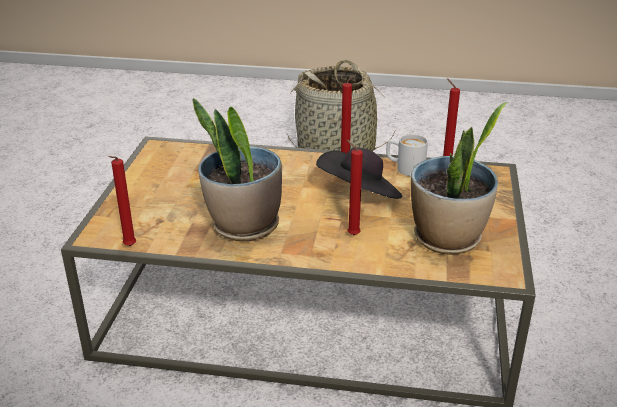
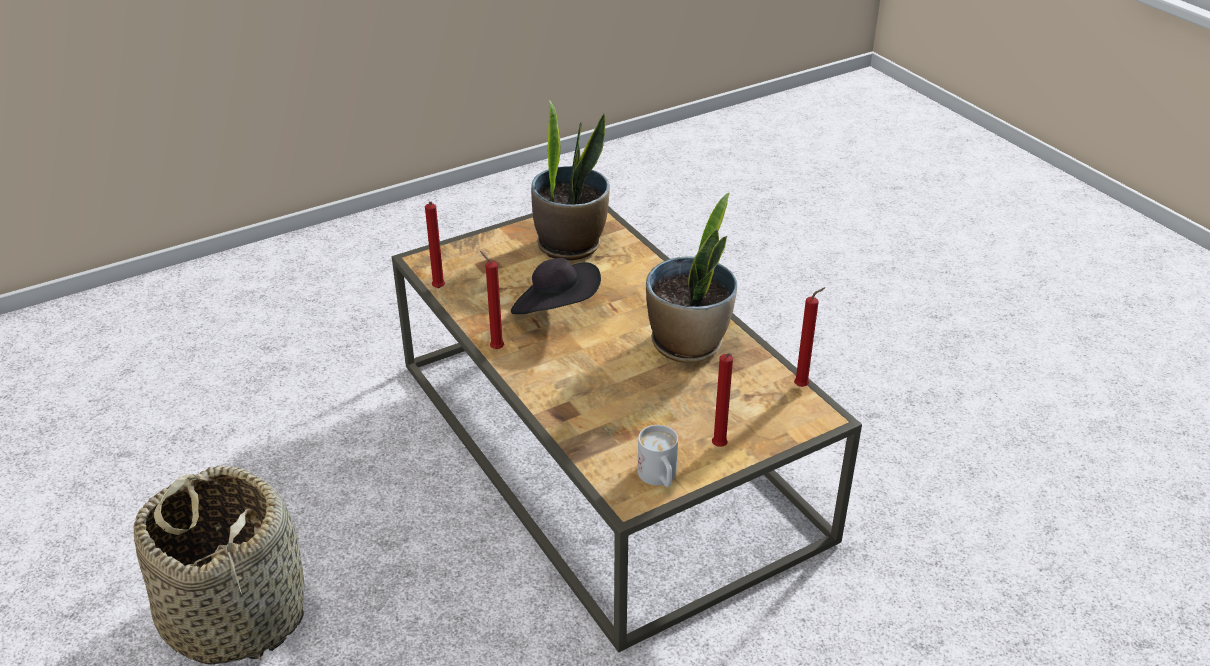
camera: 130 degrees left, 5 degrees up
red candle [346,139,363,235] -> red candle moved to [712,353,733,447]
white mug [386,134,428,176] -> white mug moved to [638,425,678,487]

